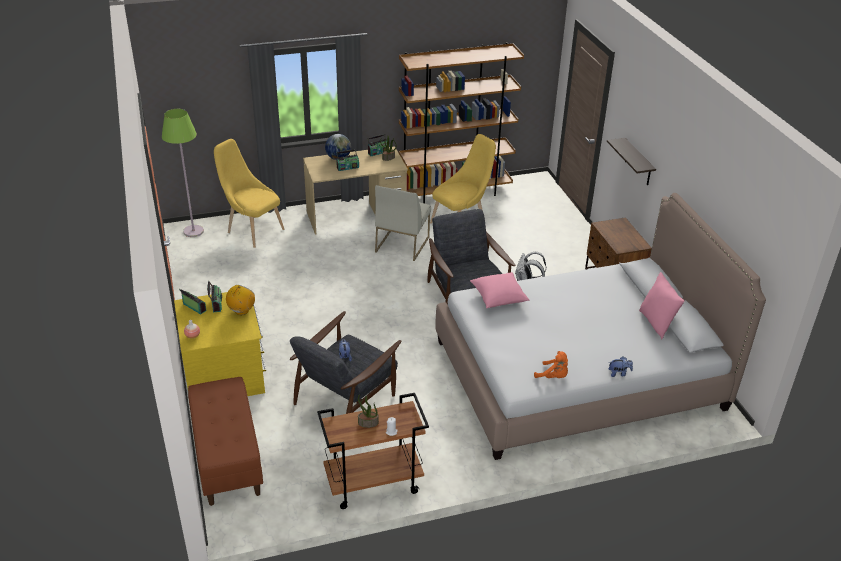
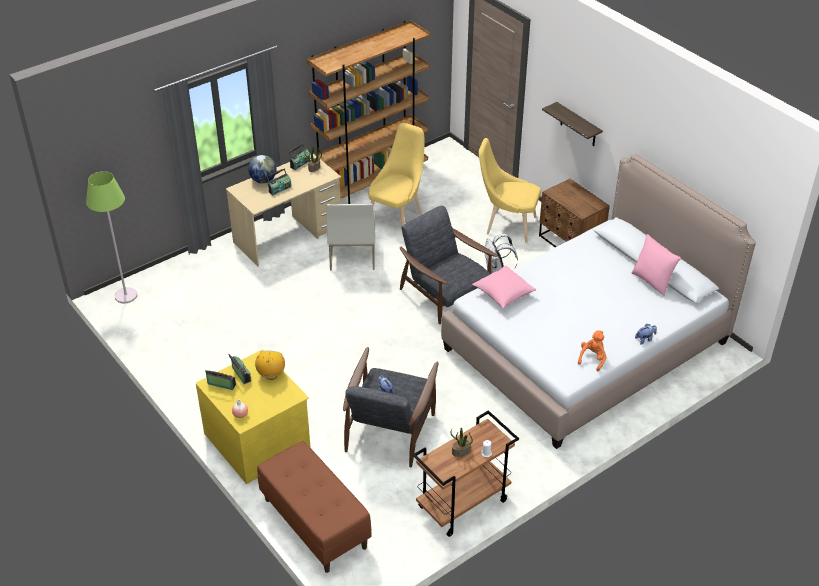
camera: 20 degrees left, 5 degrees up
yellow chair [214,139,285,248] -> yellow chair moved to [479,138,541,243]
orange plush toy [534,351,568,378] -> orange plush toy turned 75 degrees counterclockwise [578,330,606,371]

